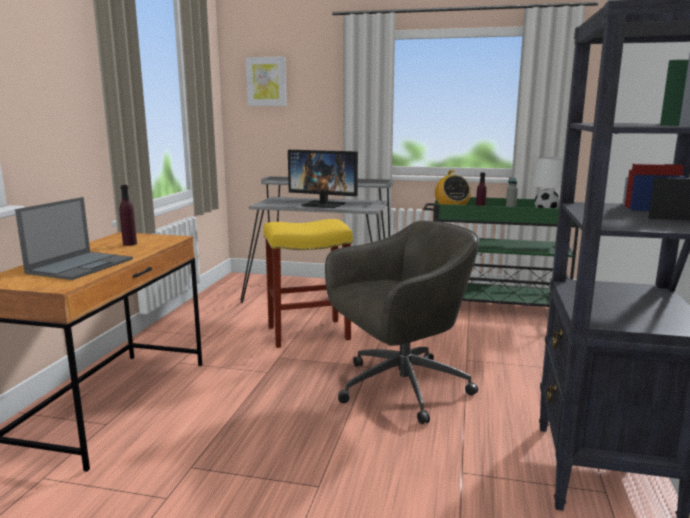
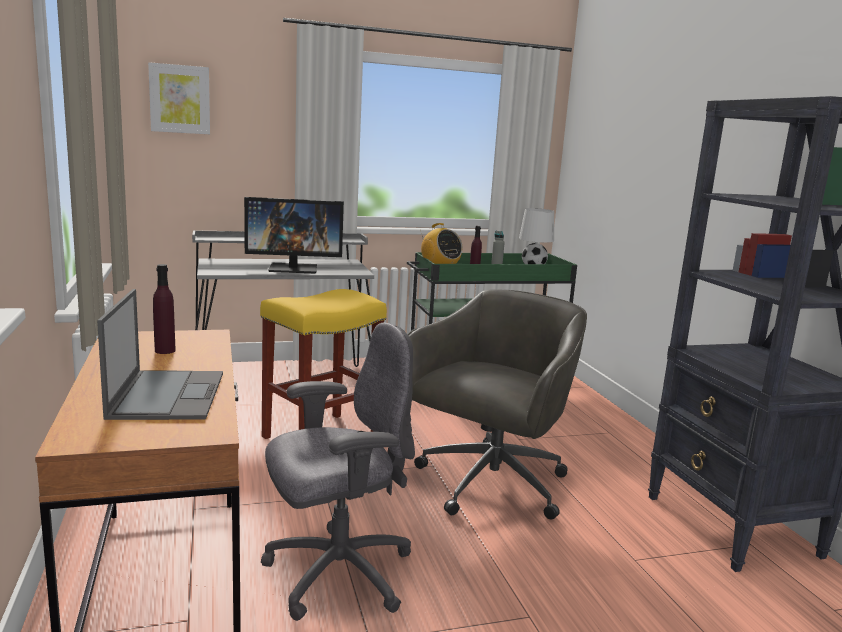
camera: 30 degrees left, 0 degrees up
none -> grey office chair [261,323,415,621]

